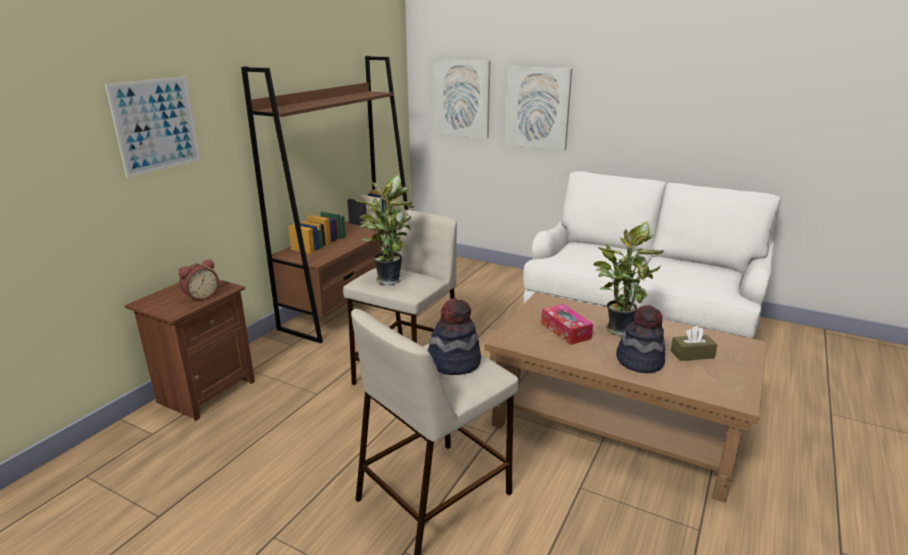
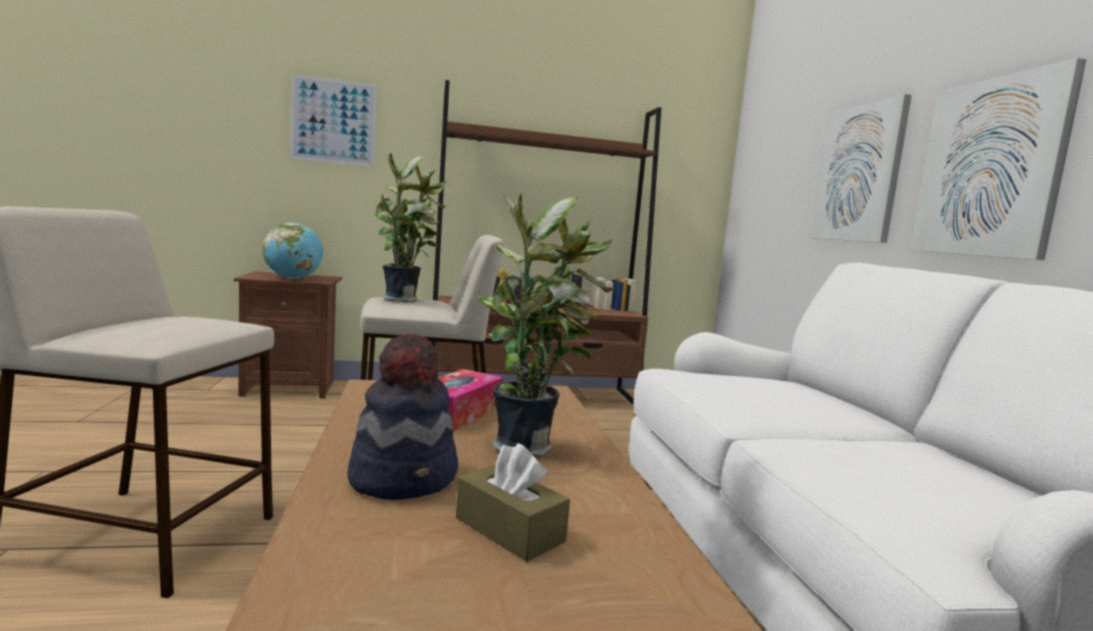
camera: 50 degrees right, 15 degrees down
alarm clock [179,259,219,302] -> globe [263,222,323,279]
hat [427,298,481,375] -> none
picture [433,59,491,138] -> picture moved to [911,58,1087,260]

